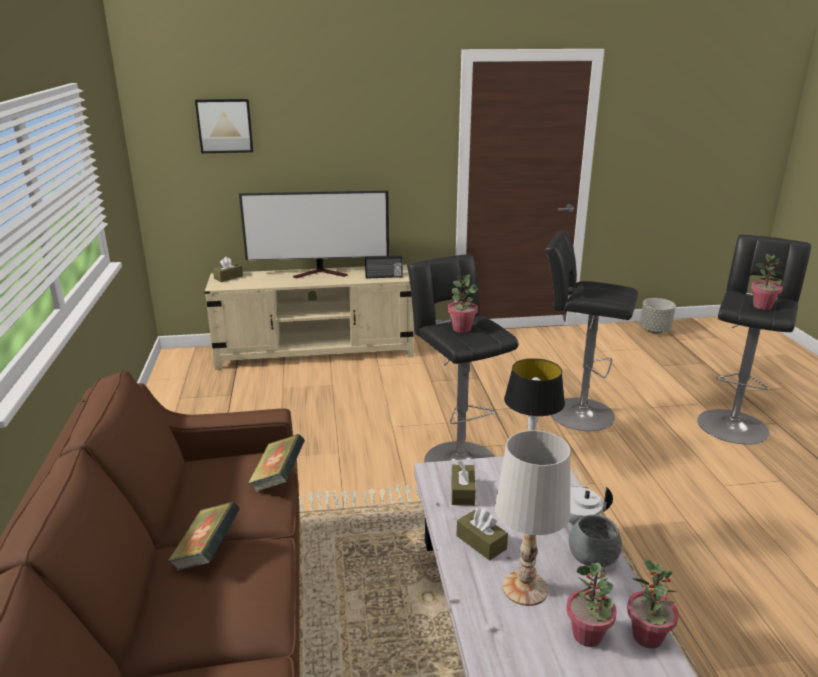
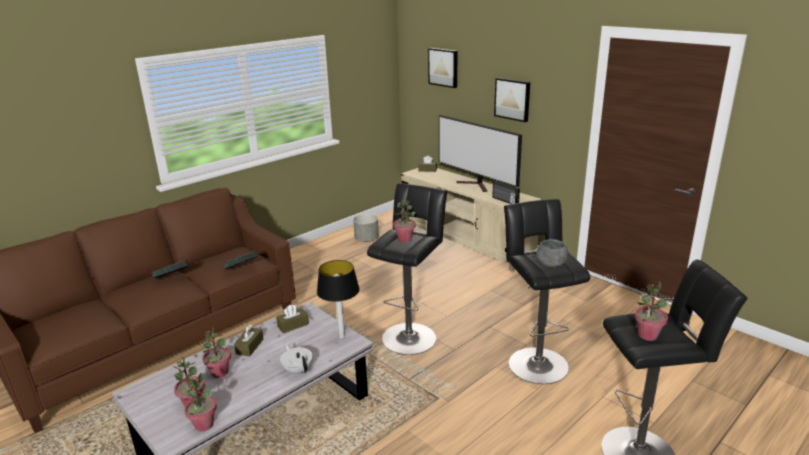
camera: 55 degrees right, 0 degrees up
white table lamp [495,430,570,606] -> potted plant [203,326,231,378]
grey bowl [569,515,622,567] -> grey bowl moved to [536,239,568,268]
grey planter [640,298,676,333] -> grey planter moved to [353,214,379,242]
none -> picture [494,78,530,122]

